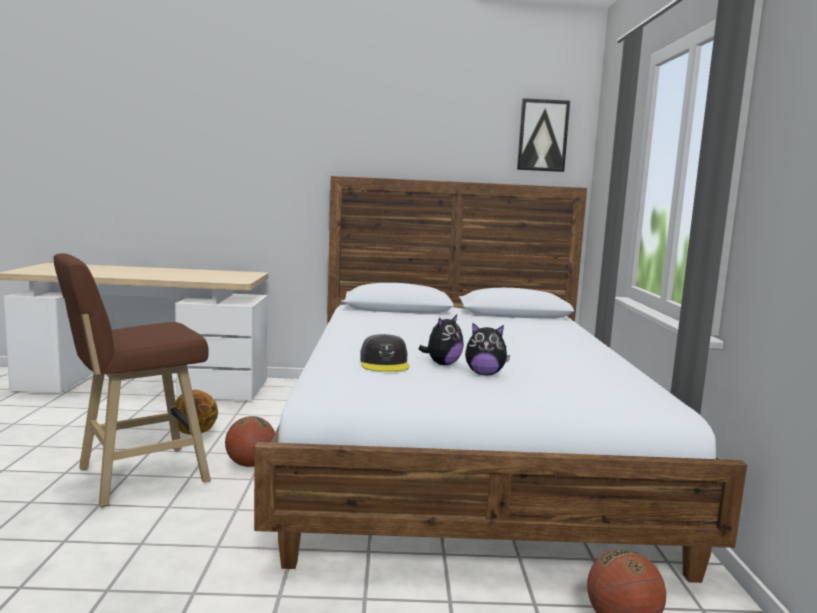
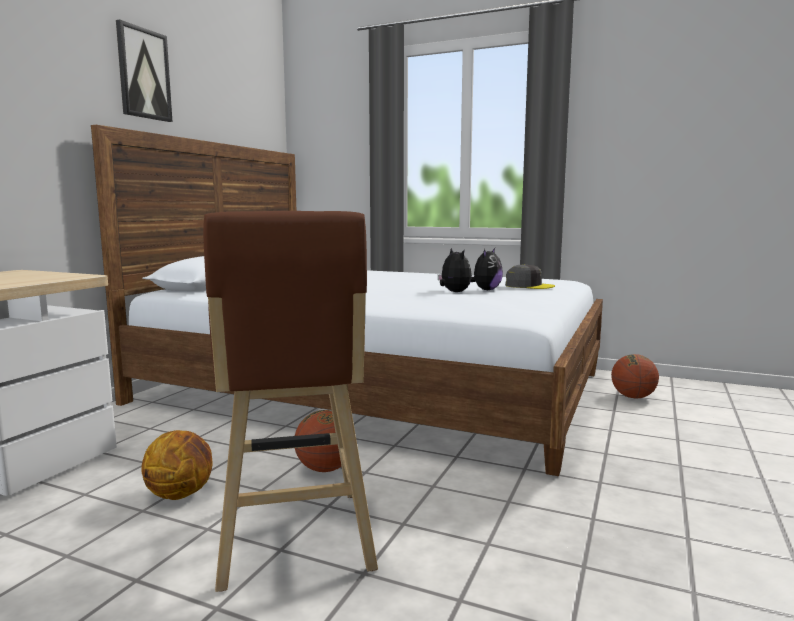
camera: 65 degrees left, 0 degrees up
grey cap [360,334,409,372] -> grey cap moved to [505,264,555,289]
picture [517,98,570,172] -> picture moved to [116,20,172,122]

